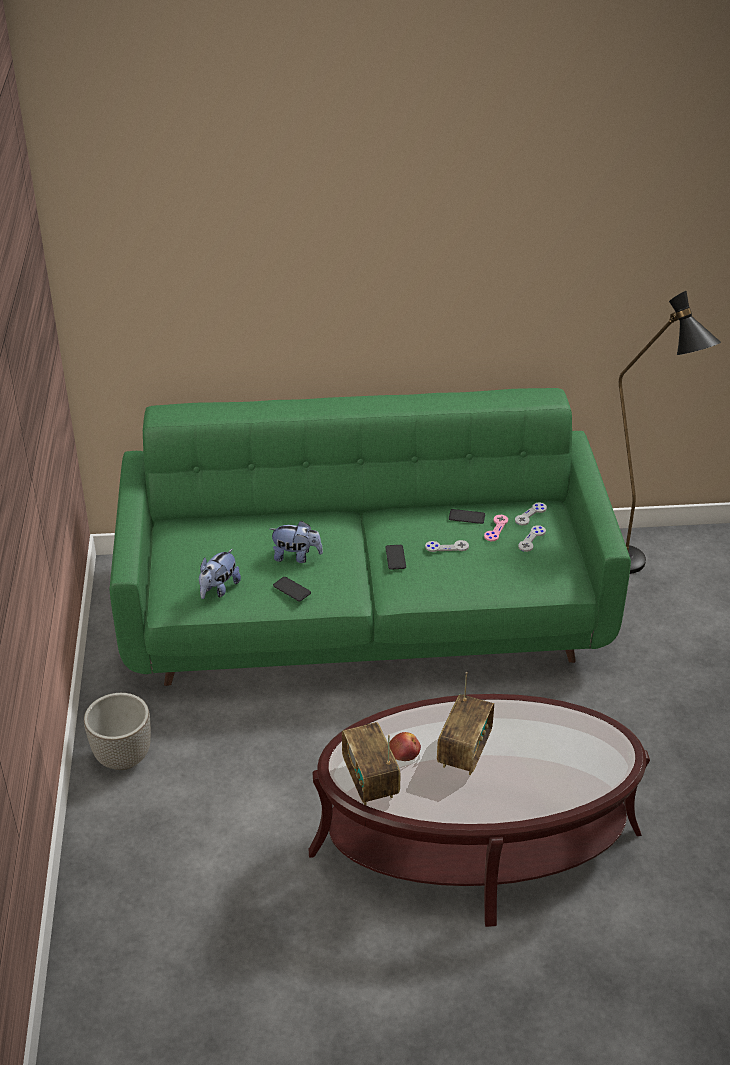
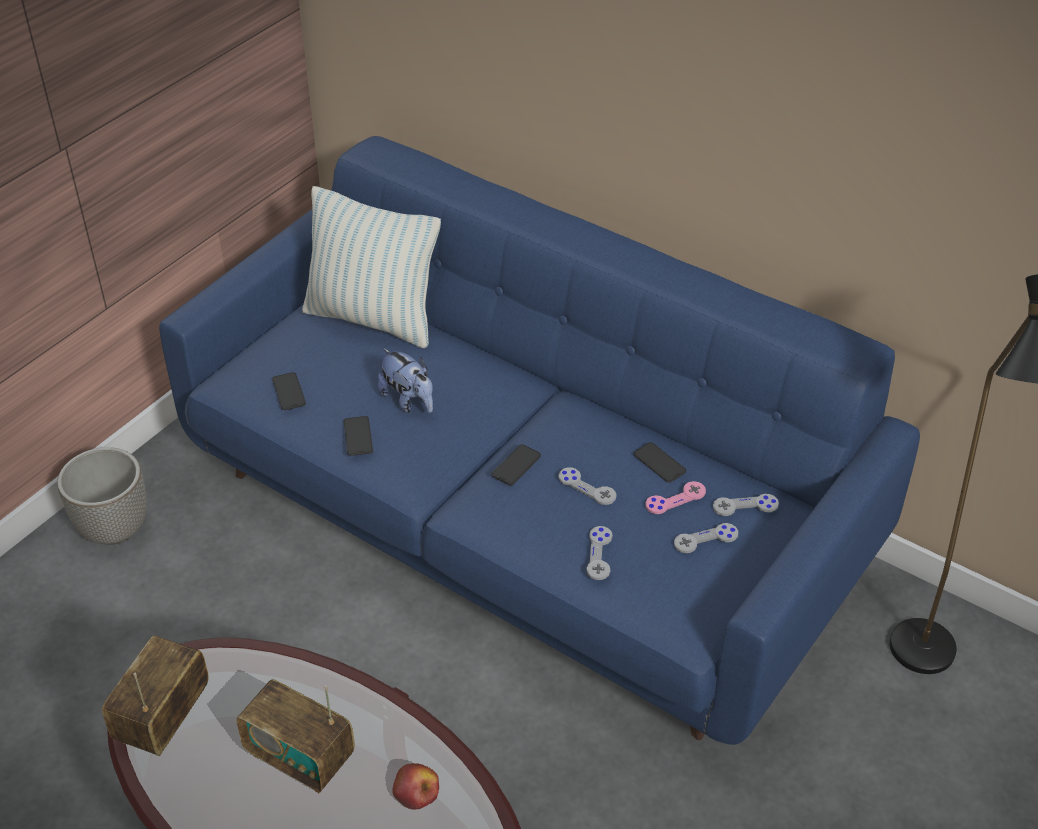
camera: 40 degrees right, 5 degrees up
green sofa [110,388,631,686] -> blue sofa [159,136,920,745]
plush toy [199,549,241,599] -> phone [272,372,306,410]
apple [389,732,421,761] -> apple moved to [392,763,439,809]
radio [437,672,494,775] -> radio turned 60 degrees clockwise [236,679,355,794]
none -> pillow [302,186,441,348]
none -> grey game controller [587,526,613,580]

